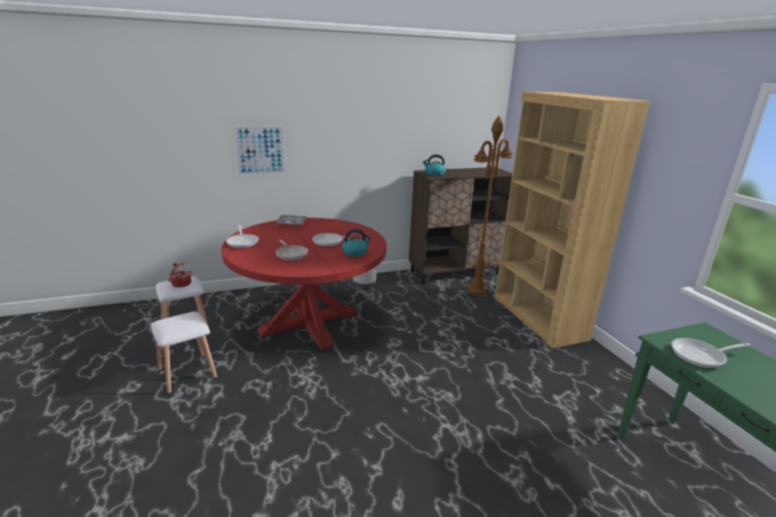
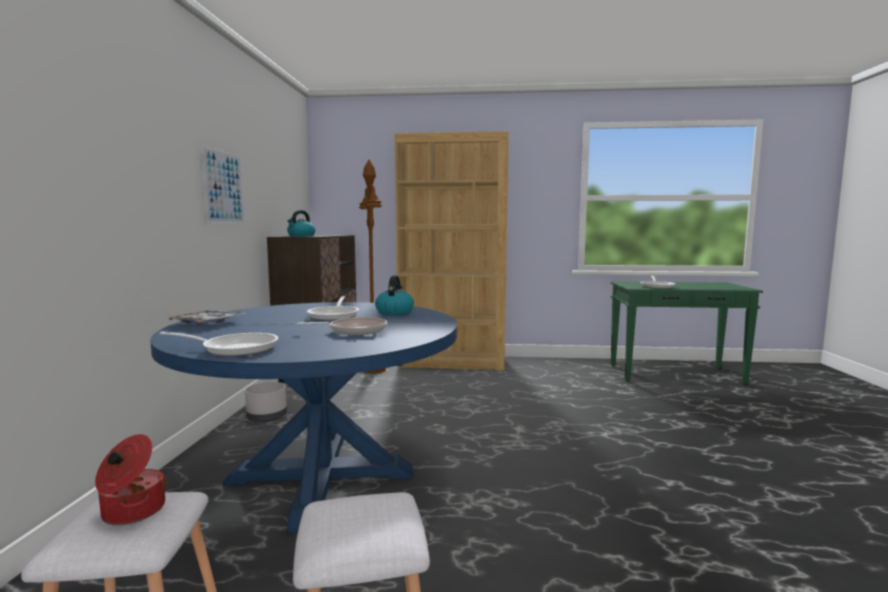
camera: 65 degrees left, 15 degrees down
red dining table [221,218,387,350] -> blue dining table [150,302,457,534]
picture [233,125,287,176] -> picture moved to [201,145,245,224]

